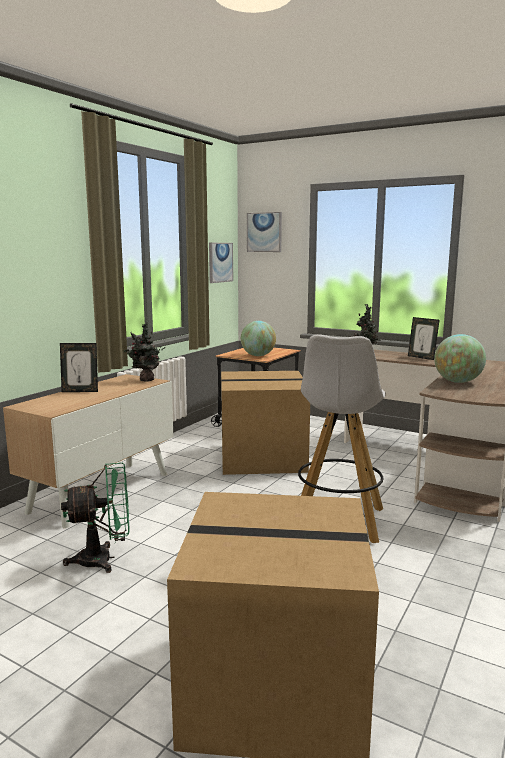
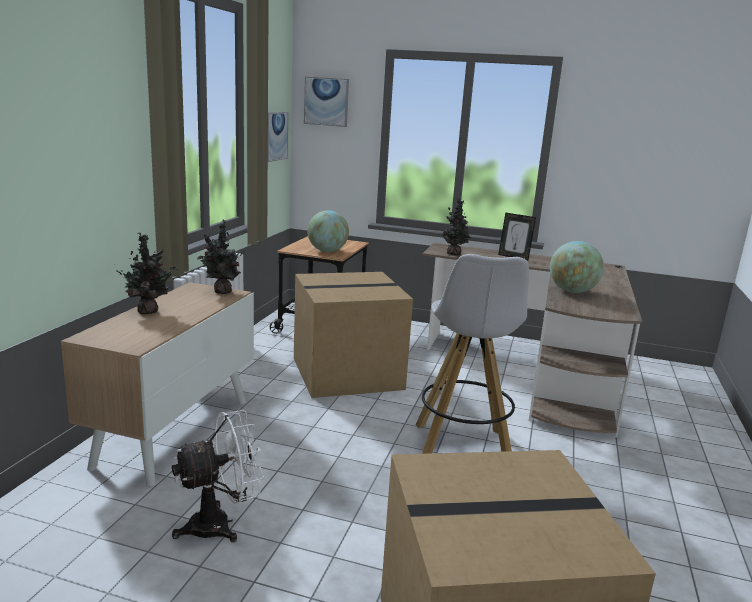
camera: 15 degrees left, 5 degrees up
picture frame [60,343,98,392] -> potted plant [114,232,178,314]
green fan [61,463,130,573] -> white fan [172,410,264,542]

